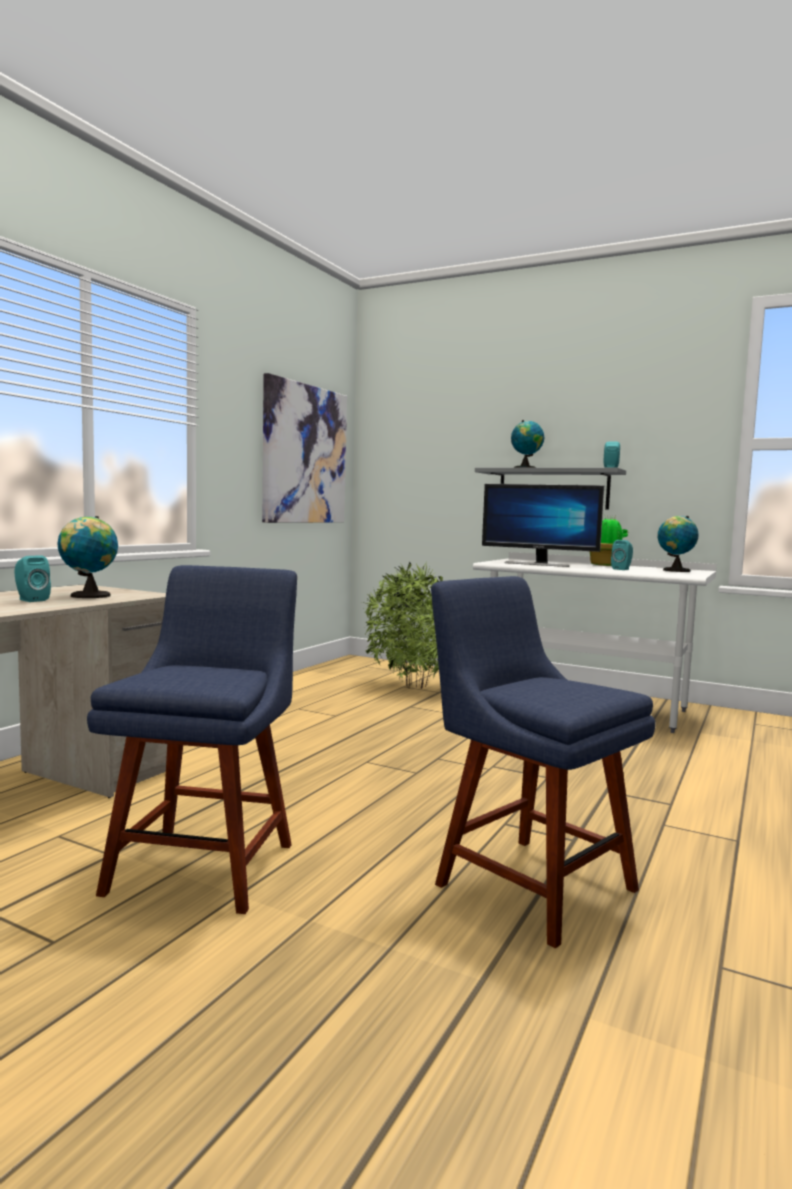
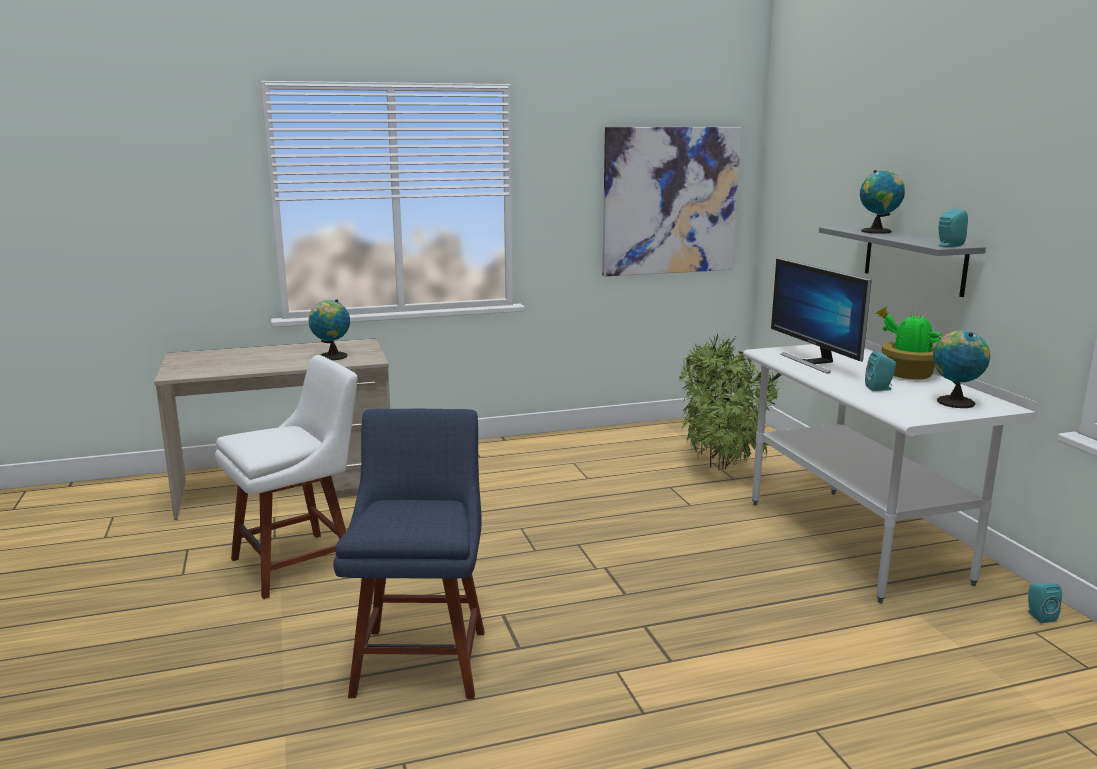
camera: 45 degrees right, 10 degrees up
turquoise speaker [15,555,51,602] -> turquoise speaker moved to [1028,583,1062,623]
blue chair [87,565,297,914] -> white chair [215,355,358,599]

